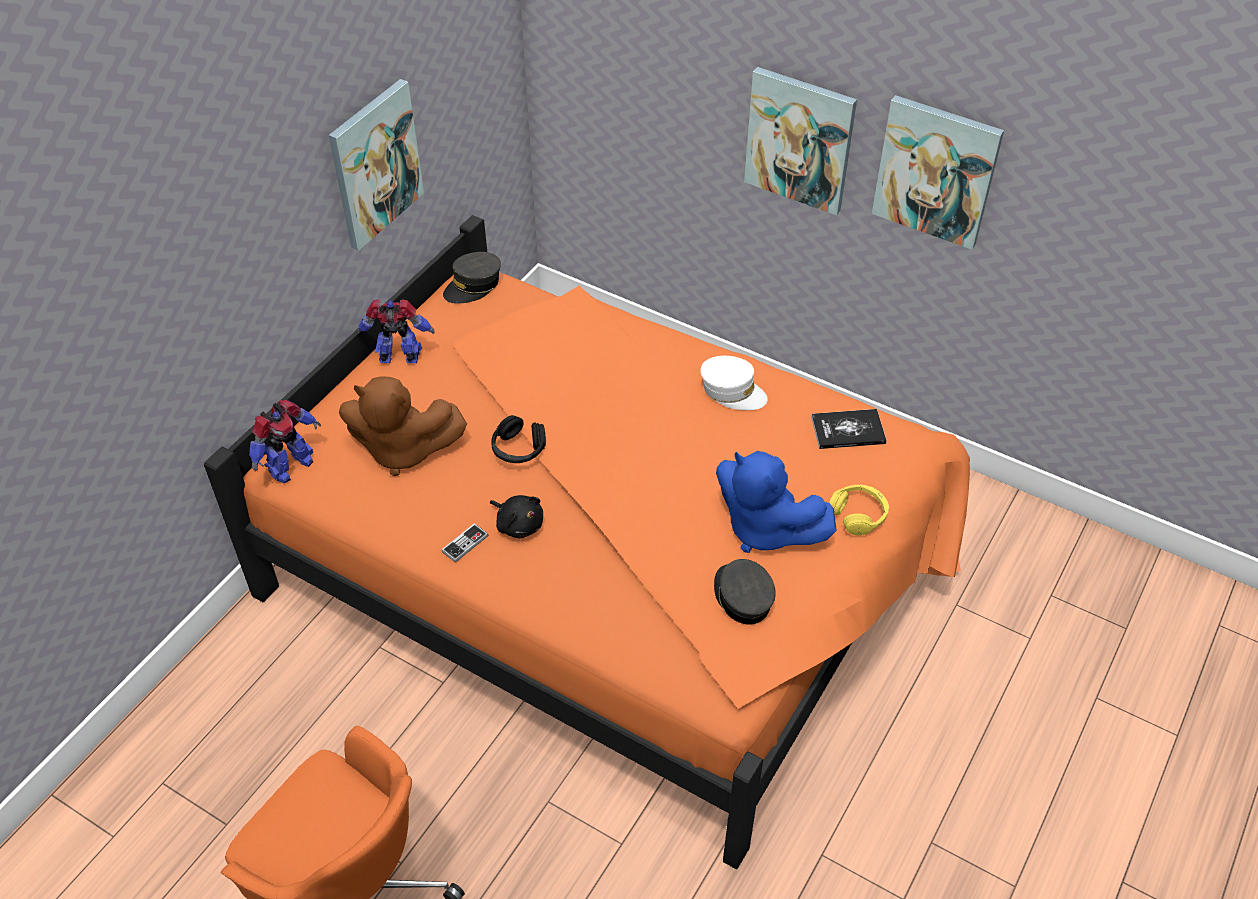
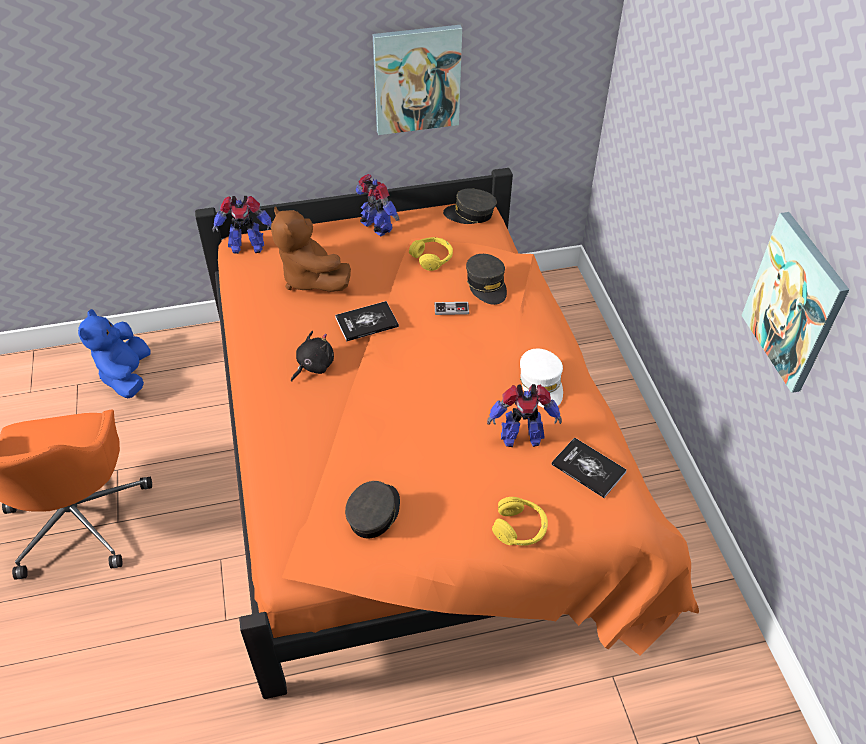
camera: 45 degrees right, 0 degrees up
game controller [441,523,488,563] -> game controller moved to [434,302,469,315]
black plush toy [490,495,543,538] -> black plush toy turned 135 degrees counterclockwise [291,331,334,382]
black headphones [491,415,546,463] -> book [335,301,399,341]
blue plush toy [716,451,837,553] -> blue plush toy moved to [78,309,151,398]
picture [744,67,857,216] -> none
none -> yellow headphones [409,237,453,271]
none -> grey cap [466,254,507,305]
none -> toy robot [487,384,562,447]

